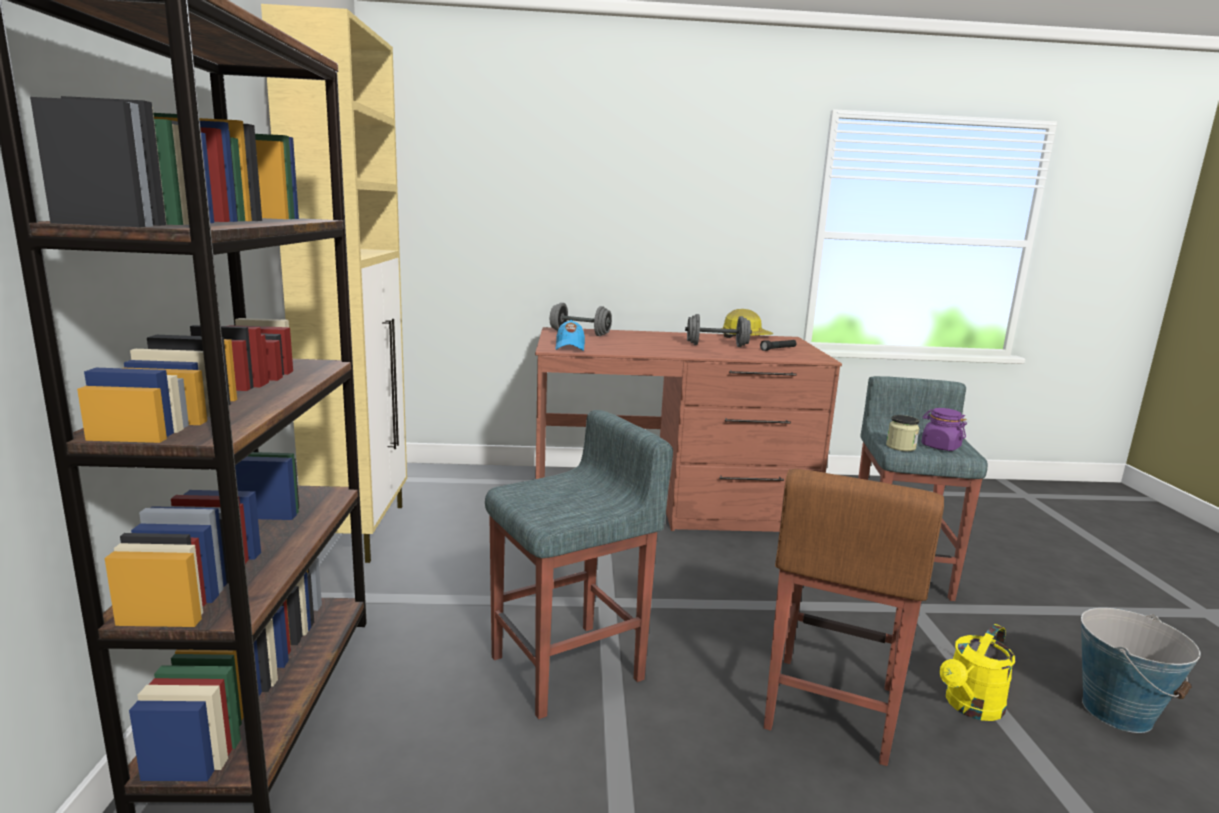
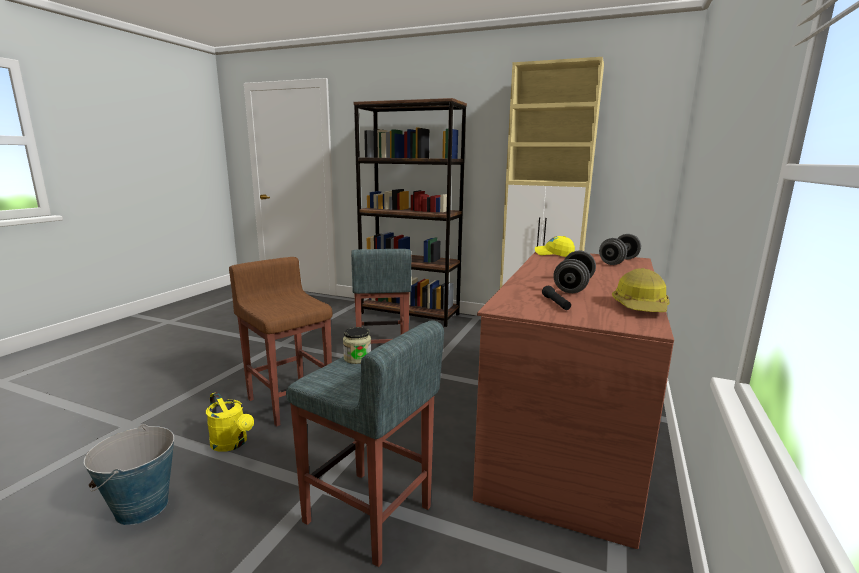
camera: 115 degrees right, 0 degrees up
blue cap [556,320,585,351] -> yellow cap [535,236,575,257]
purple jar [921,408,967,451] -> none
yellow watering can [940,624,1015,721] -> yellow watering can turned 150 degrees clockwise [206,392,254,452]

